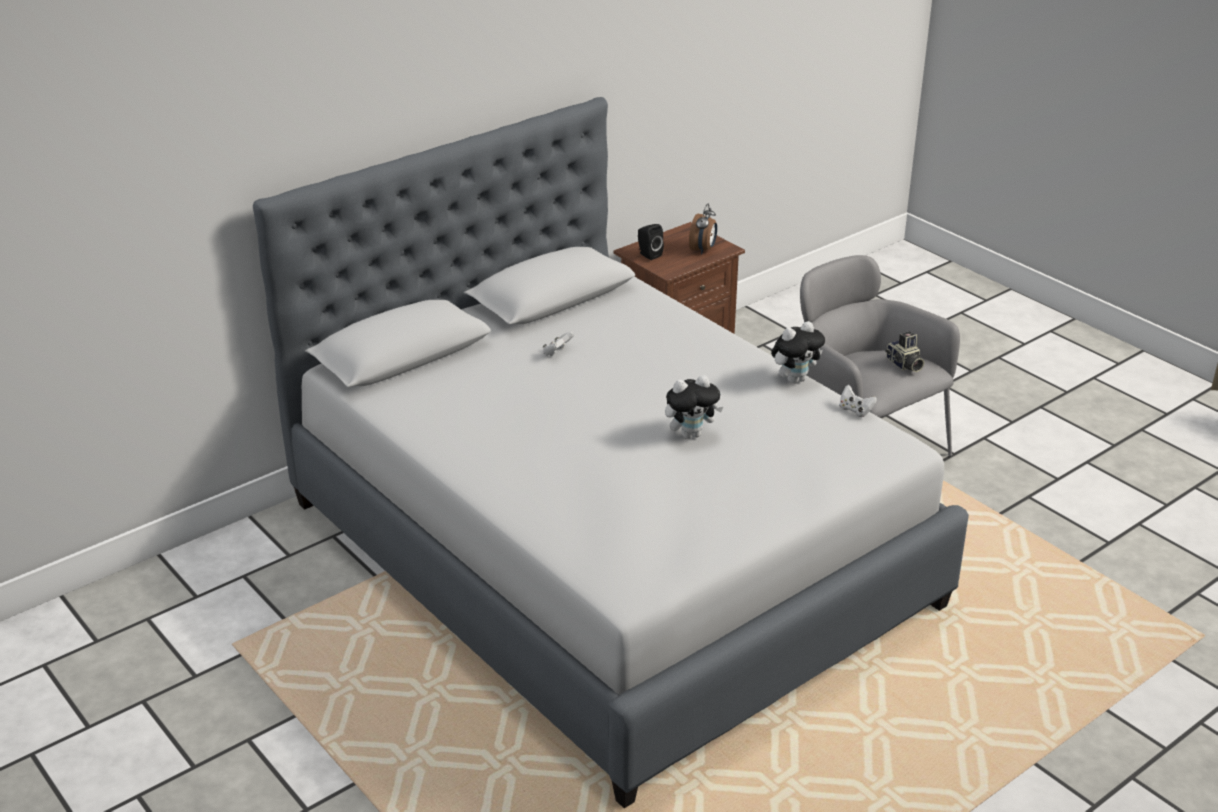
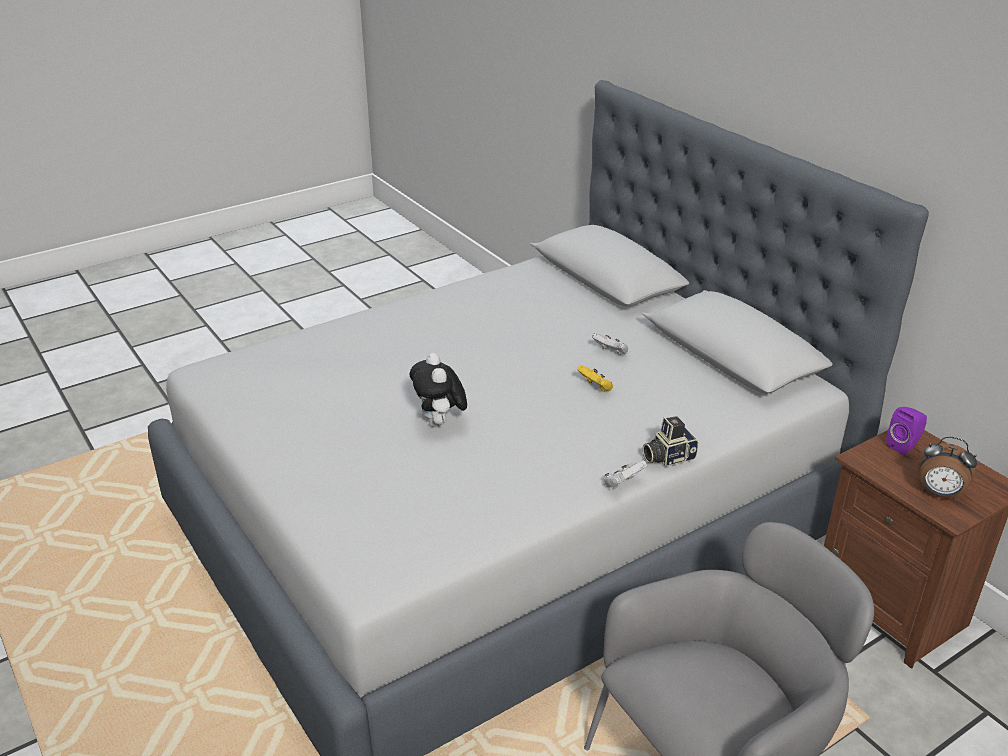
camera: 95 degrees right, 0 degrees up
black speaker [638,224,664,260] -> purple speaker [886,407,927,455]
plush toy [771,321,825,384] -> none
white game controller [839,385,877,417] -> white game controller moved to [604,460,647,488]
camera [885,331,924,372] -> camera moved to [642,416,699,467]
none -> yellow game controller [577,365,613,391]

